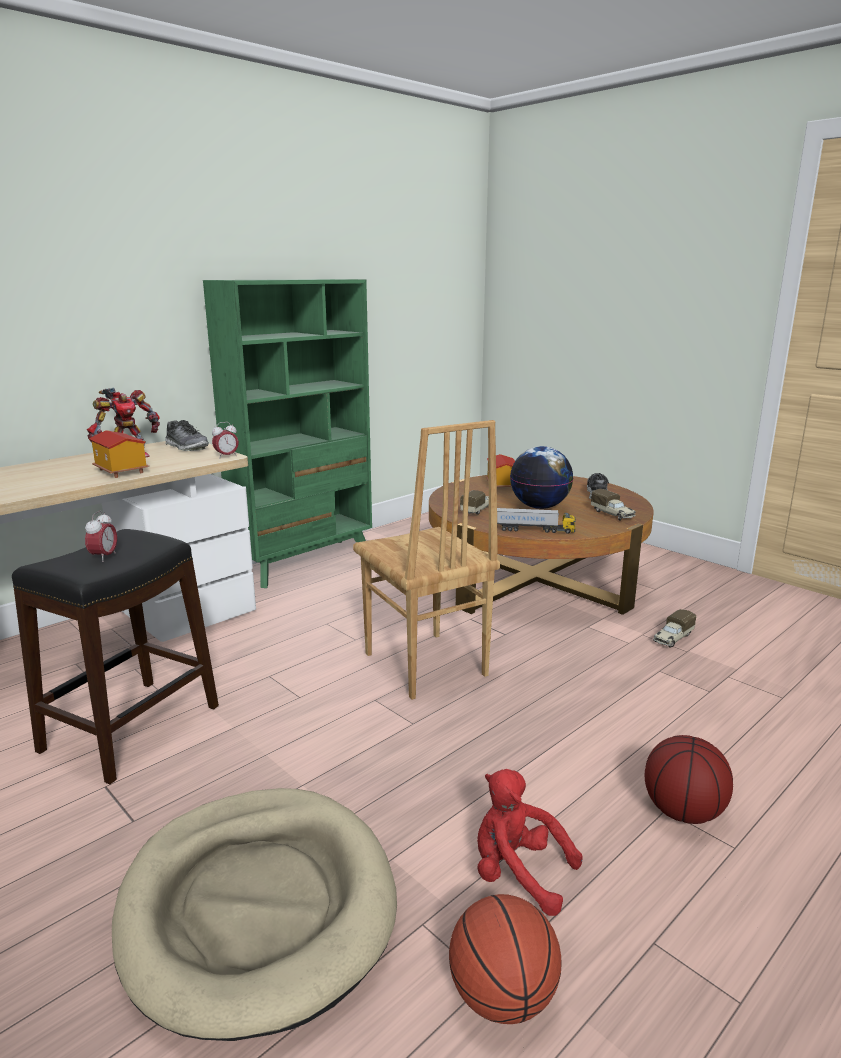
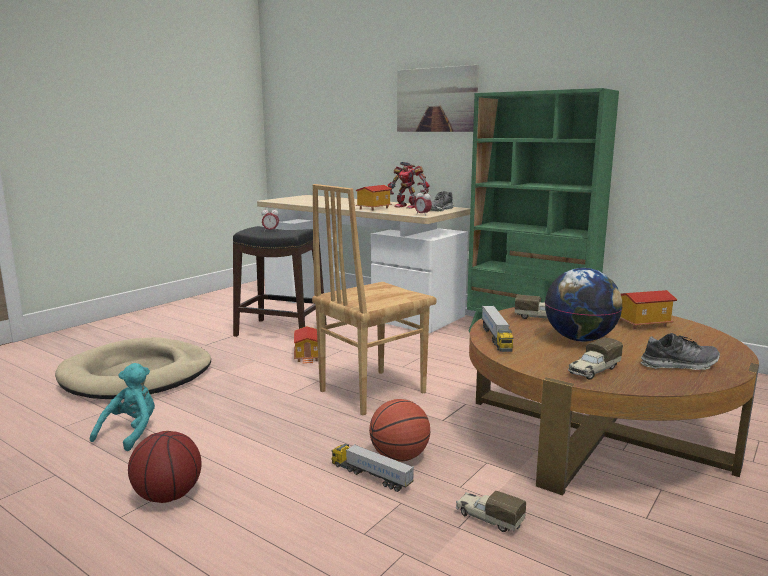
camera: 80 degrees right, 5 degrees down
basketball [449,894,562,1024] -> basketball moved to [369,399,430,462]
red plush toy [477,769,582,916] -> turquoise plush toy [90,363,155,451]
none -> toy house [294,326,318,363]
none -> toy truck [331,444,414,492]
none -> picture [397,65,479,132]

